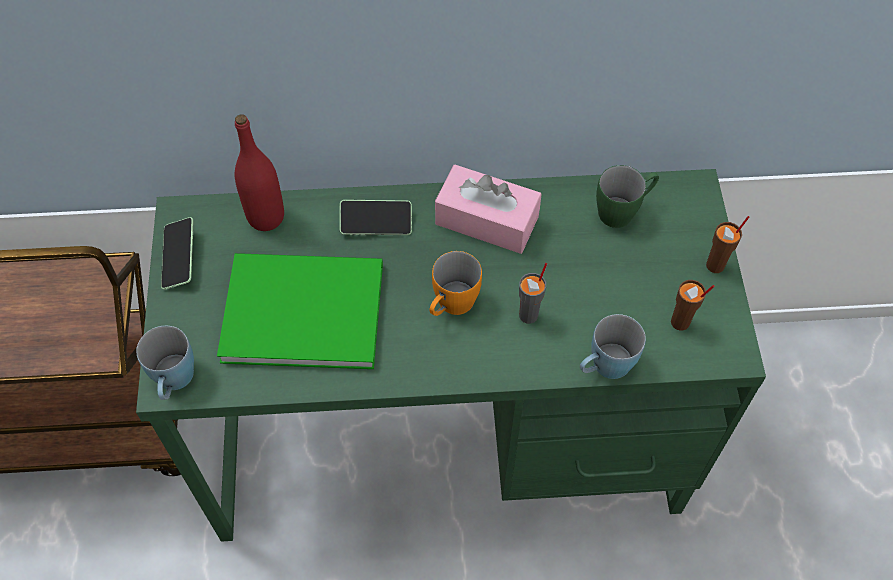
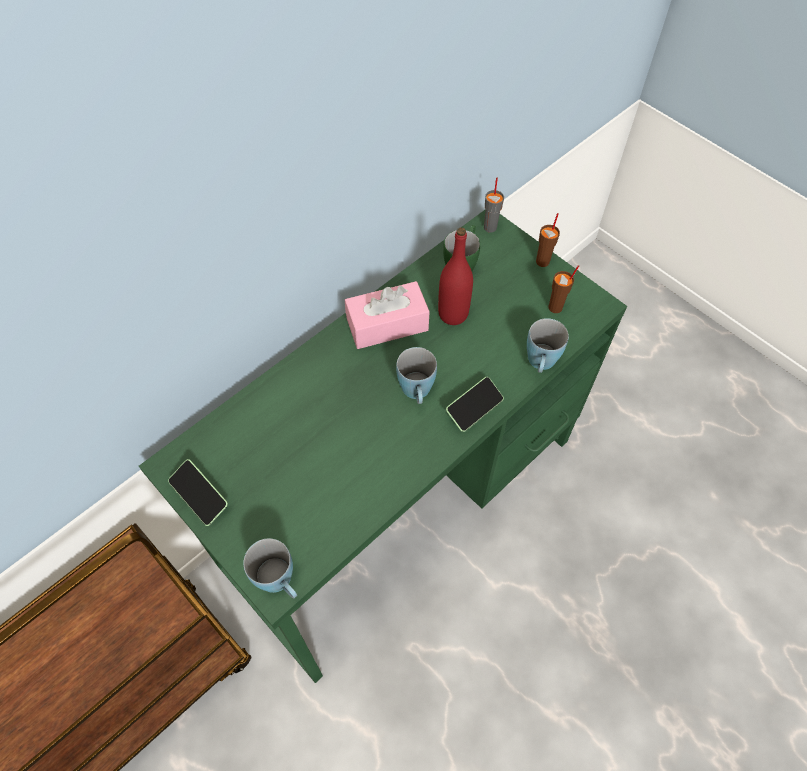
camera: 40 degrees left, 0 degrees up
green book [217,253,383,369] -> none
red bottle [235,114,284,231] -> red bottle moved to [438,228,473,325]
phone [340,200,412,235] -> phone moved to [446,377,504,432]
orange mug [429,251,482,316] -> blue mug [396,347,437,404]
grey cup [519,263,547,324] -> grey cup moved to [484,177,504,233]

